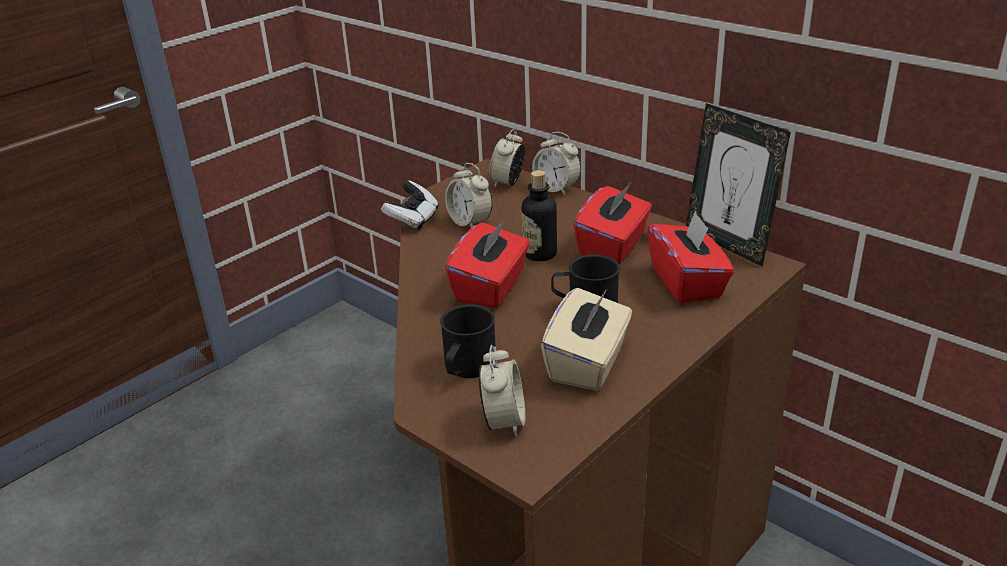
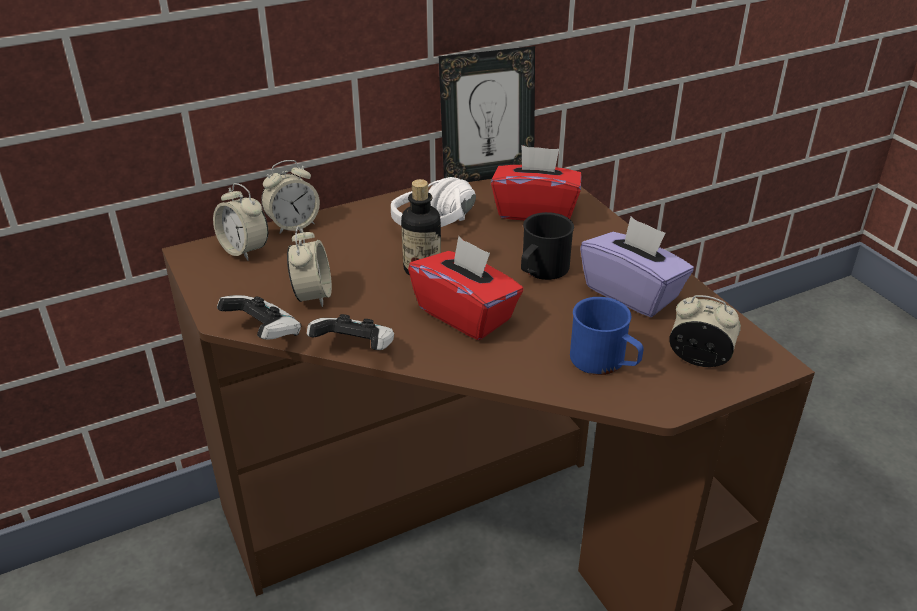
camera: 70 degrees left, 5 degrees up
black mug [440,304,496,378] -> blue mug [570,297,644,375]
alarm clock [445,163,492,228] -> alarm clock turned 75 degrees counterclockwise [287,226,332,307]
beige tissue box [541,288,632,391] -> purple tissue box [580,217,694,317]
red tissue box [573,183,652,264] -> white headphones [391,177,476,227]
none -> game controller [307,314,394,350]

